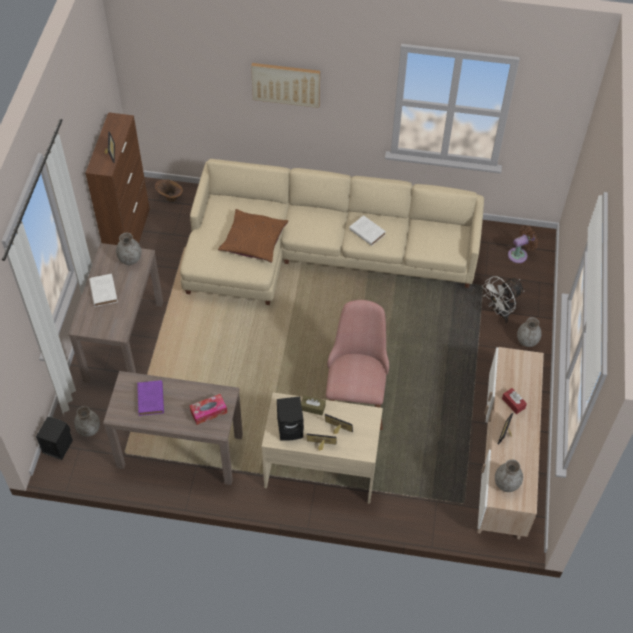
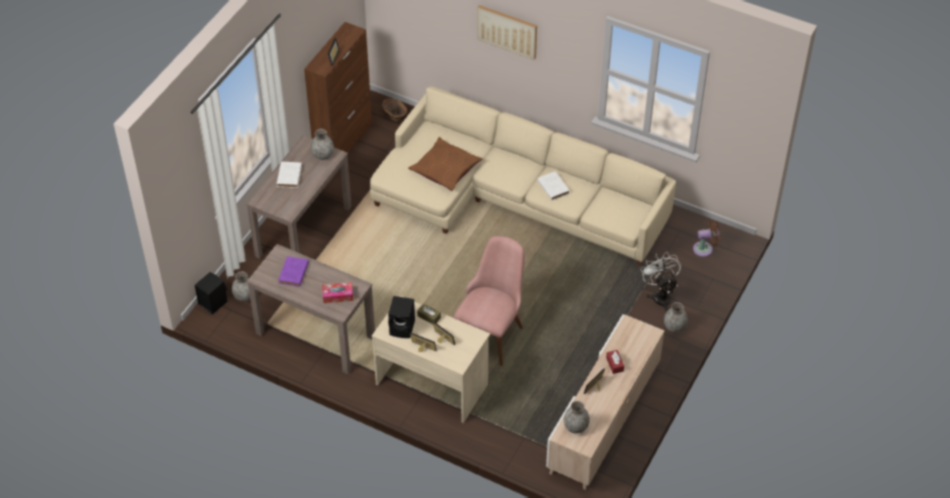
camera: 20 degrees right, 5 degrees down
white fan [482,276,525,323] -> white fan turned 90 degrees clockwise [640,252,681,312]

